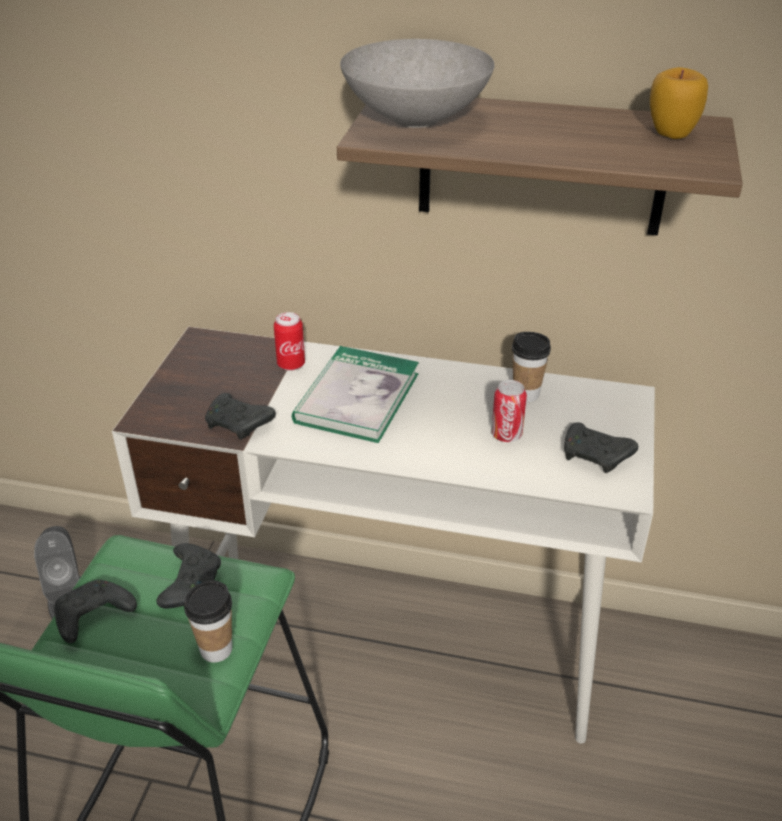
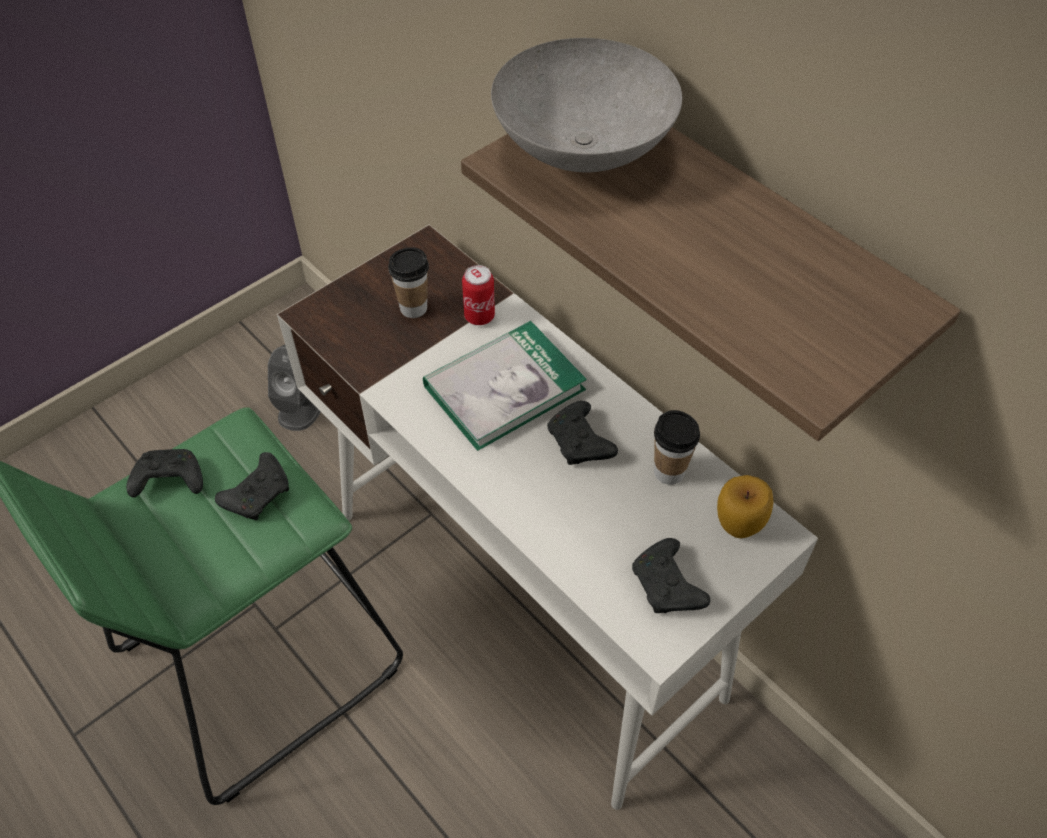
camera: 35 degrees right, 15 degrees up
cup [184,580,232,663] -> cup moved to [388,248,429,318]
black game controller [205,393,276,439] -> black game controller moved to [547,401,618,465]
can [491,380,527,442] -> none
apple [650,67,708,139] -> apple moved to [717,475,774,538]

